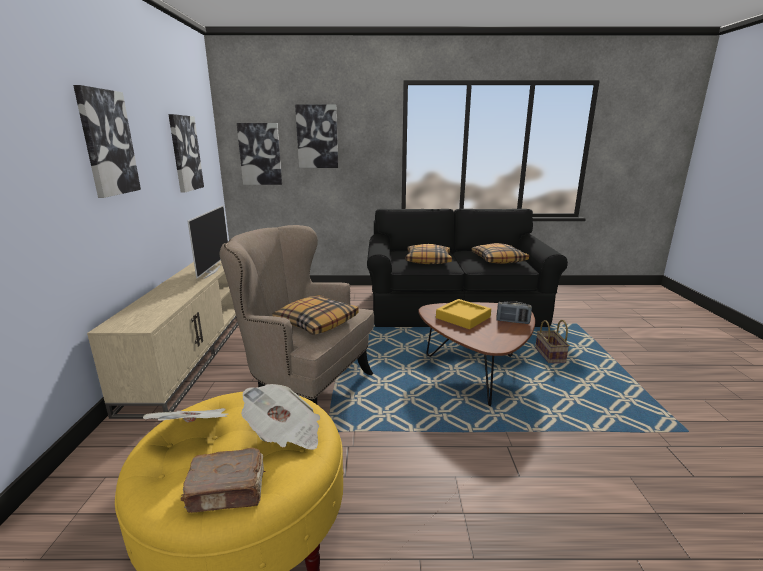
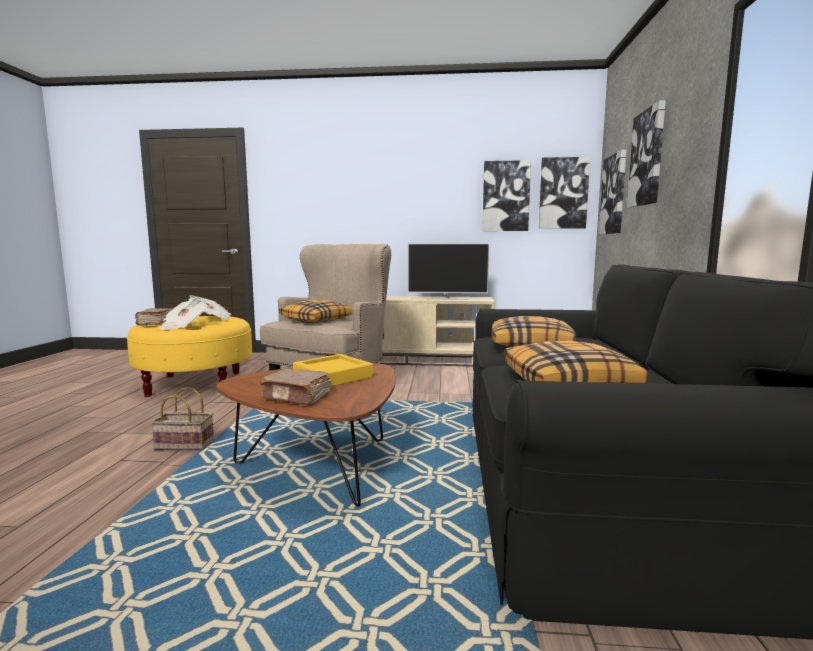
camera: 95 degrees right, 10 degrees down
picture [73,85,141,198] -> picture moved to [539,157,590,229]
radio [496,301,532,324] -> brown book [259,369,332,406]
basket [535,320,570,363] -> basket moved to [151,387,214,451]

